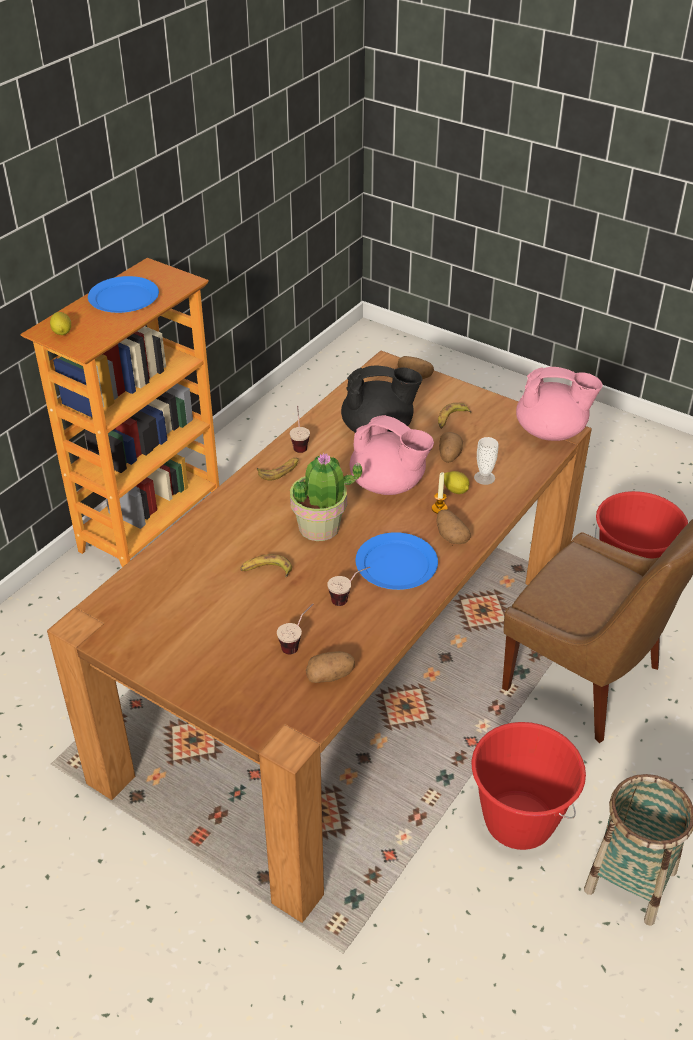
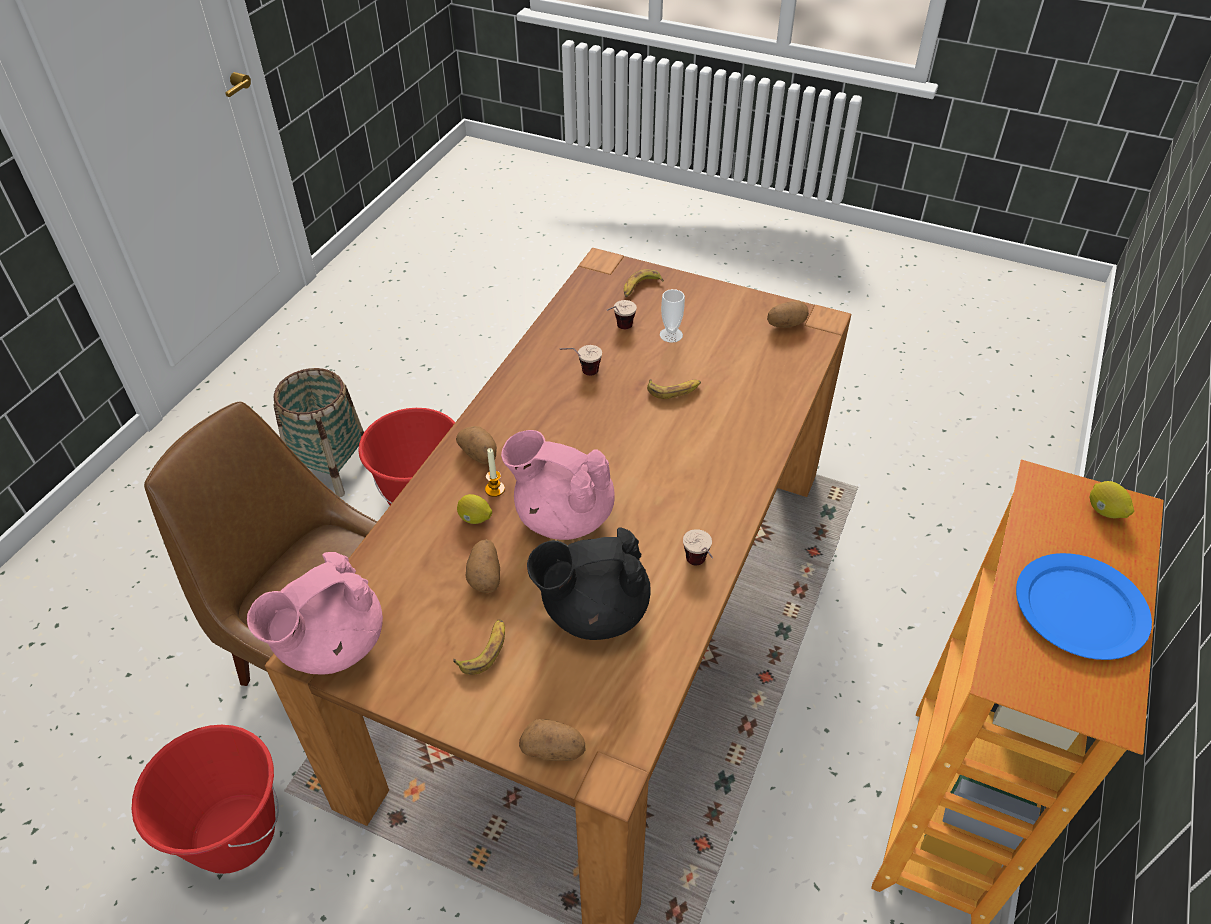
camera: 170 degrees right, 5 degrees up
banana [257,458,299,481] -> banana moved to [624,269,664,298]
potted plant [290,453,362,541] -> none
potato [306,651,355,683] -> potato moved to [767,300,809,328]
blue plate [356,532,438,590] -> none
cup [474,437,499,485] -> cup moved to [660,289,685,343]
pink teapot [516,367,603,441] -> pink teapot turned 45 degrees counterclockwise [247,552,383,674]

